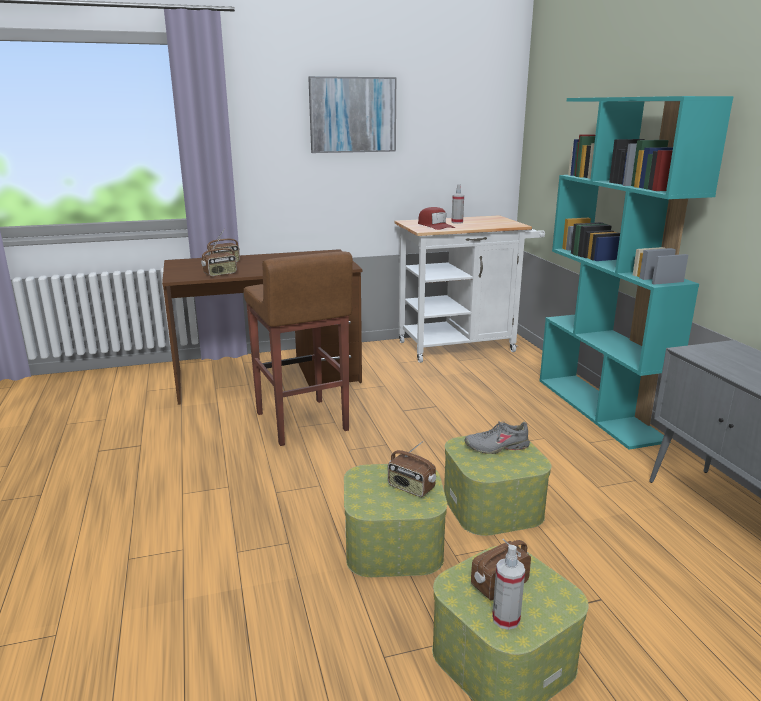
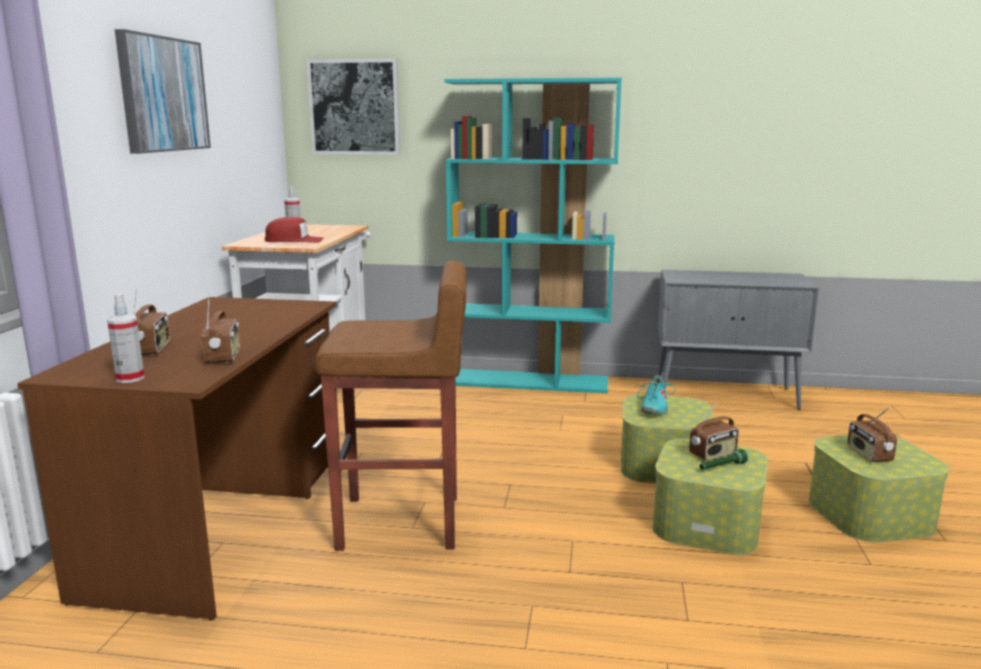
camera: 65 degrees left, 5 degrees down
grey shoe [465,421,530,454] -> turquoise shoe [635,375,676,415]
spray bottle [492,545,525,630] -> spray bottle moved to [107,294,145,383]
none -> picture [307,59,401,155]
none -> green flashlight [699,449,748,470]

